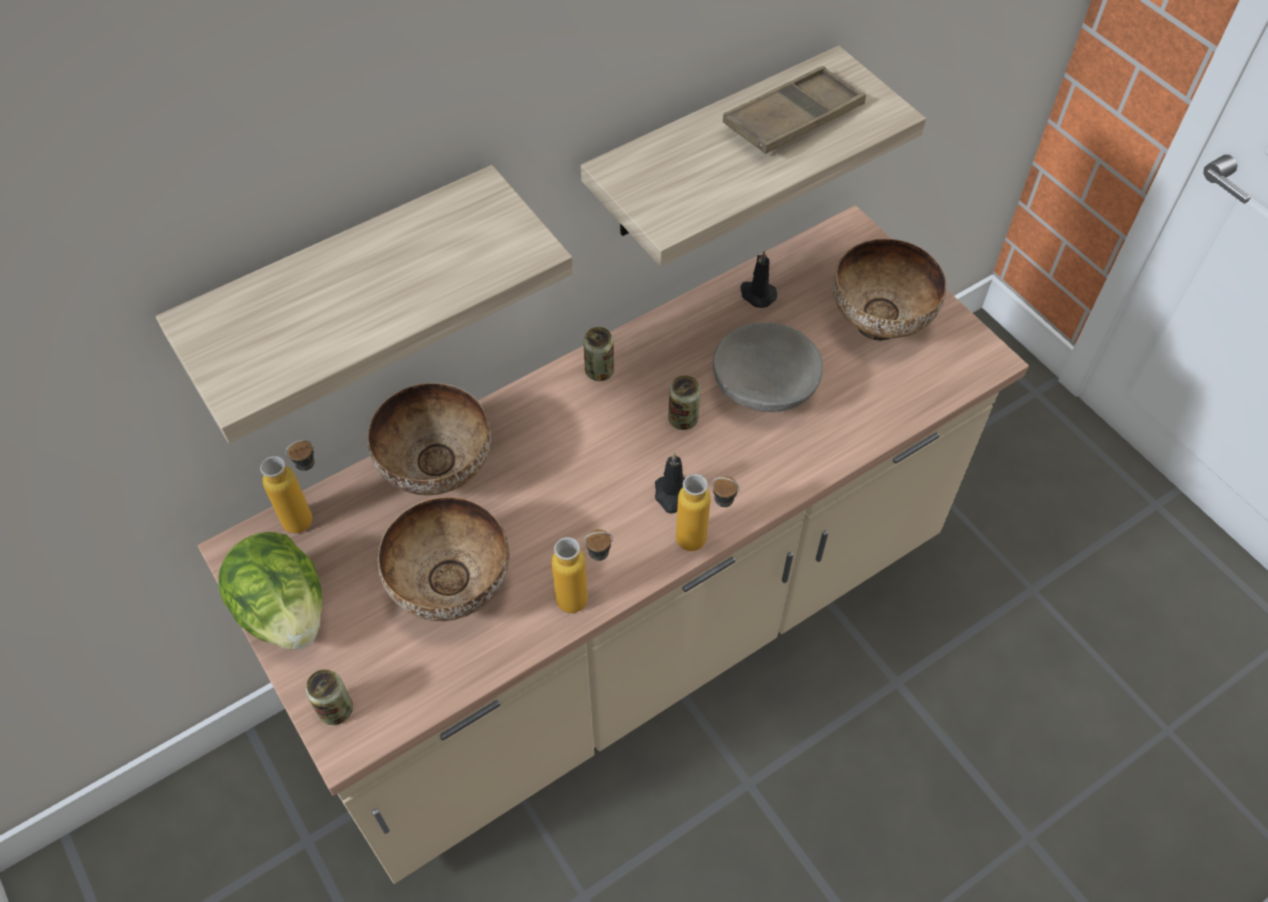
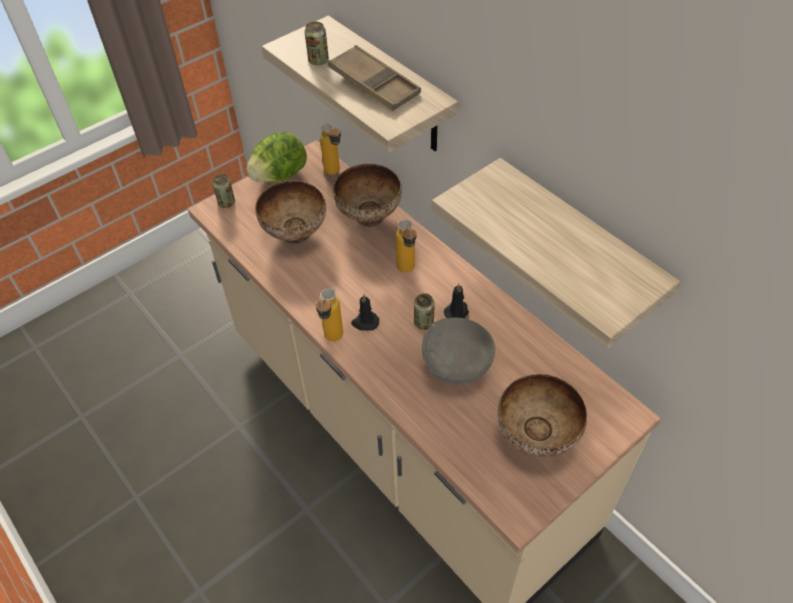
camera: 85 degrees right, 5 degrees down
bottle [552,529,613,613] -> bottle moved to [396,220,416,273]
can [583,327,614,381] -> can moved to [305,22,329,66]
brown tray [723,66,866,154] -> brown tray moved to [328,45,421,111]
black candle [741,250,777,308] -> black candle moved to [444,283,469,318]

